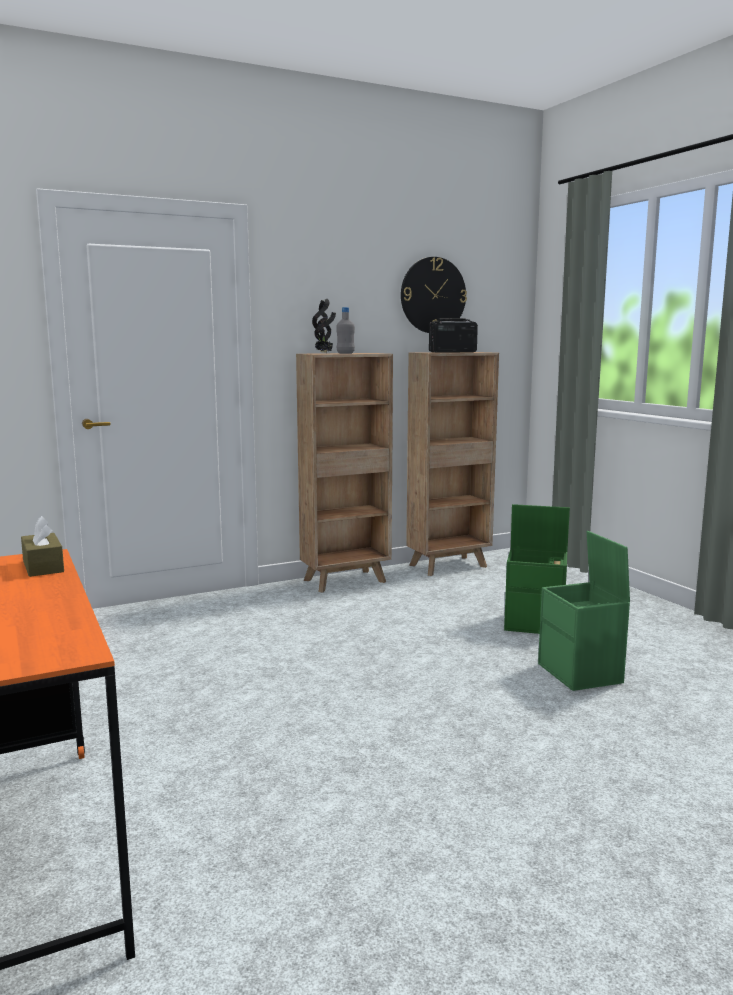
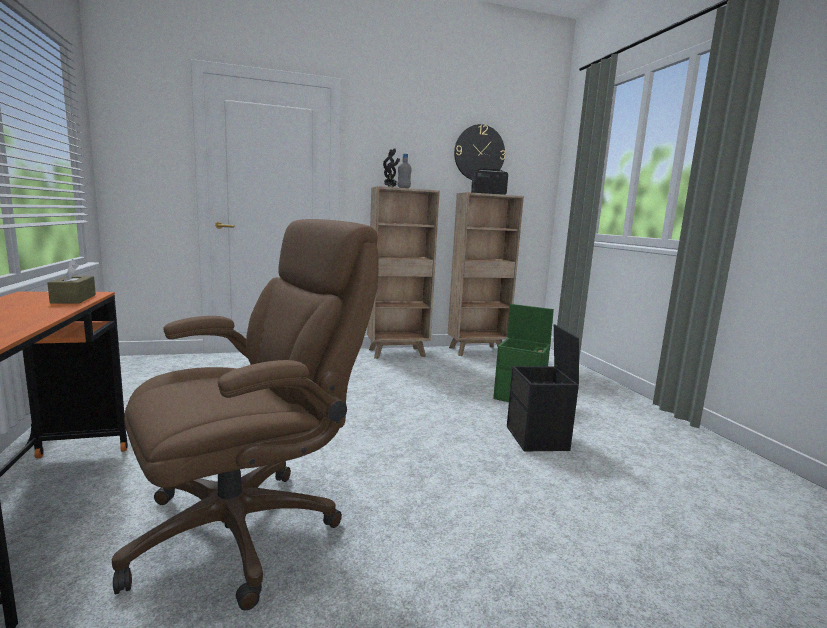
camera: 10 degrees right, 0 degrees up
green storage box [538,531,630,691] -> black storage box [507,324,579,451]
none -> brown office chair [112,219,379,610]

